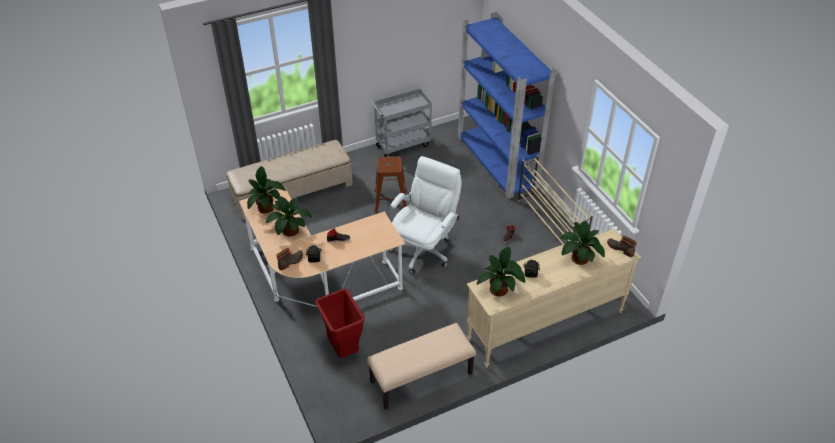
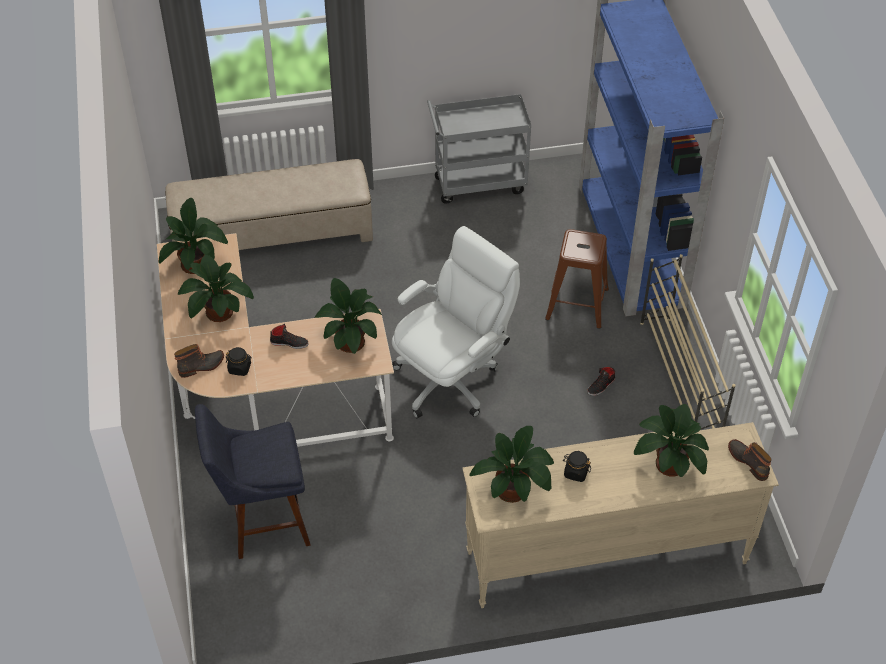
camera: 15 degrees right, 5 degrees up
red trash can [315,289,364,358] -> blue stool [195,404,311,559]
beige bench [367,323,476,410] -> none
brown stool [375,156,407,213] -> brown stool moved to [545,229,609,329]
none -> potted plant [314,278,382,354]

